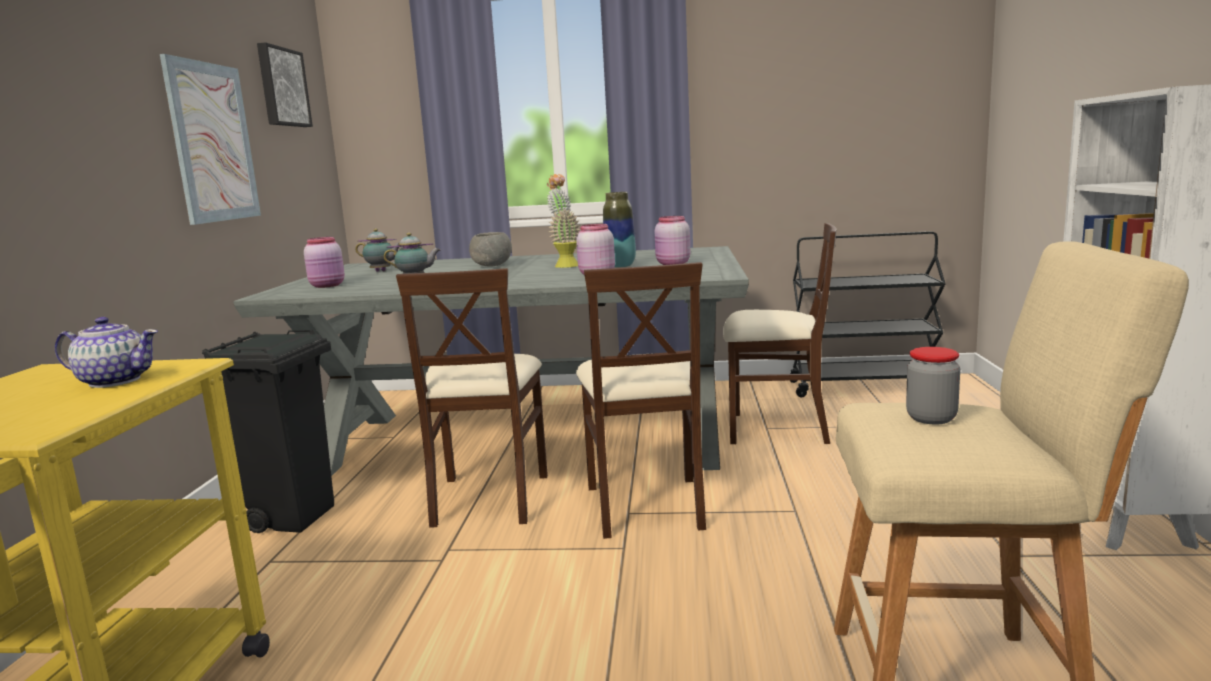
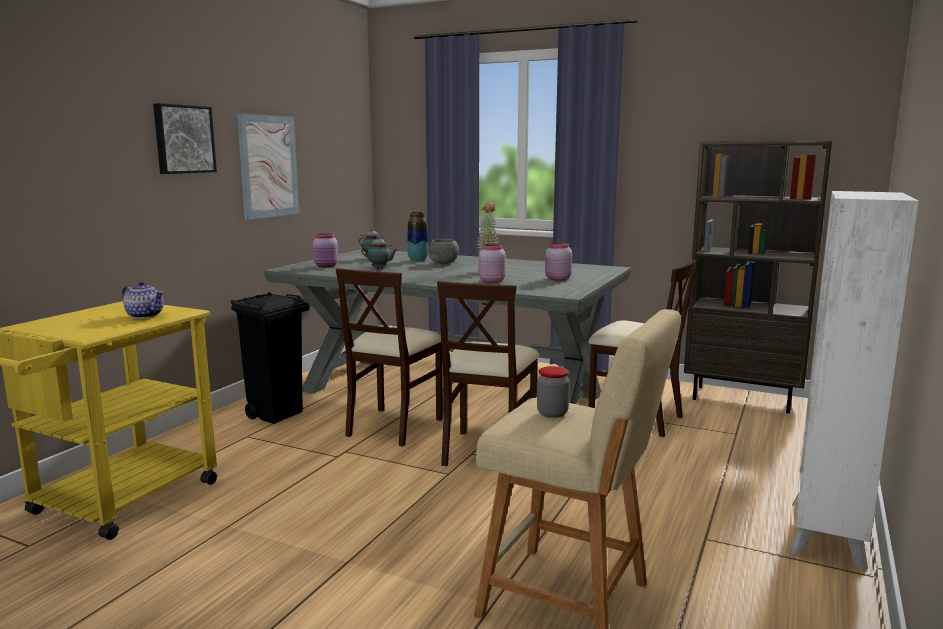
camera: 20 degrees right, 0 degrees up
picture [257,43,313,127] -> picture moved to [153,103,217,174]
vase [603,192,636,268] -> vase moved to [407,212,428,261]
black cart [790,231,946,397] -> brown bookcase [684,141,832,414]

